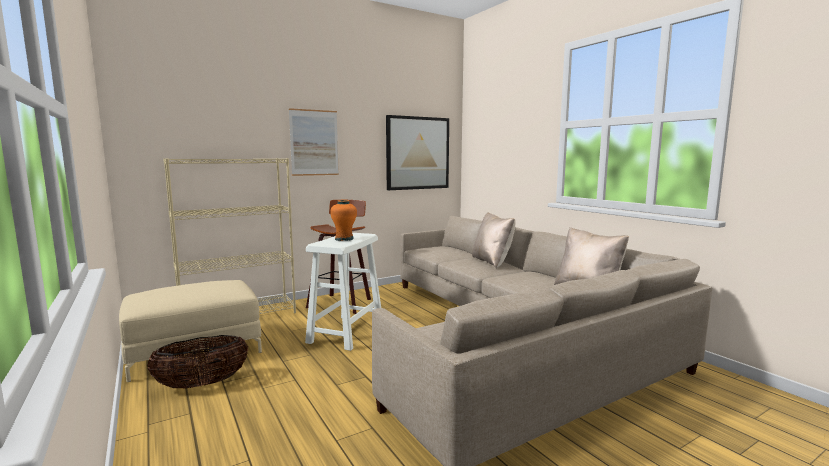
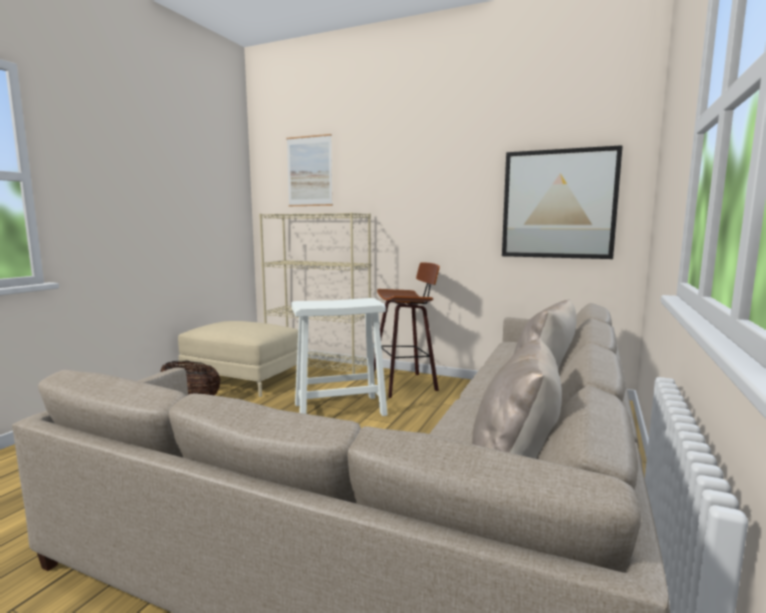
camera: 55 degrees right, 0 degrees up
picture [289,108,339,176] -> picture moved to [287,134,333,206]
orange vase [330,200,357,241] -> none

